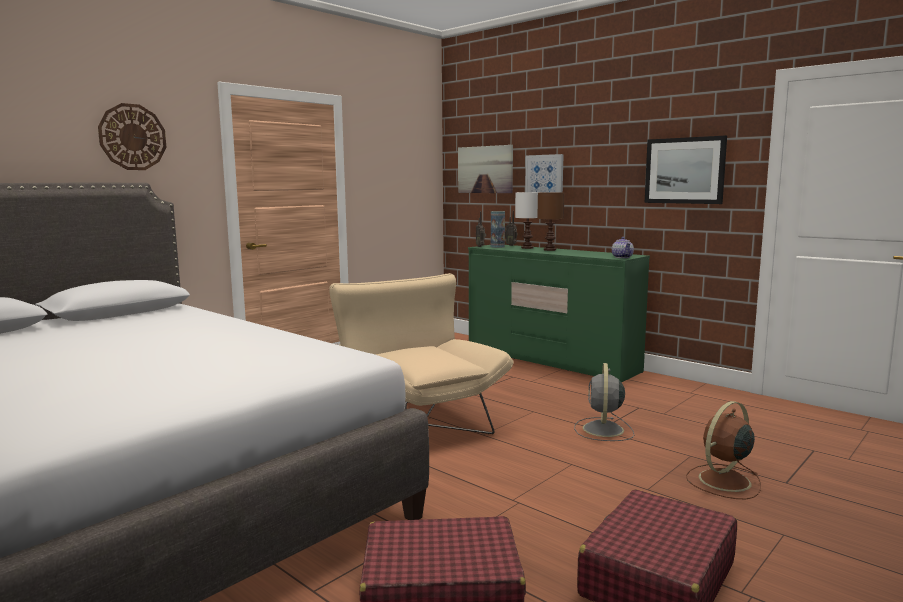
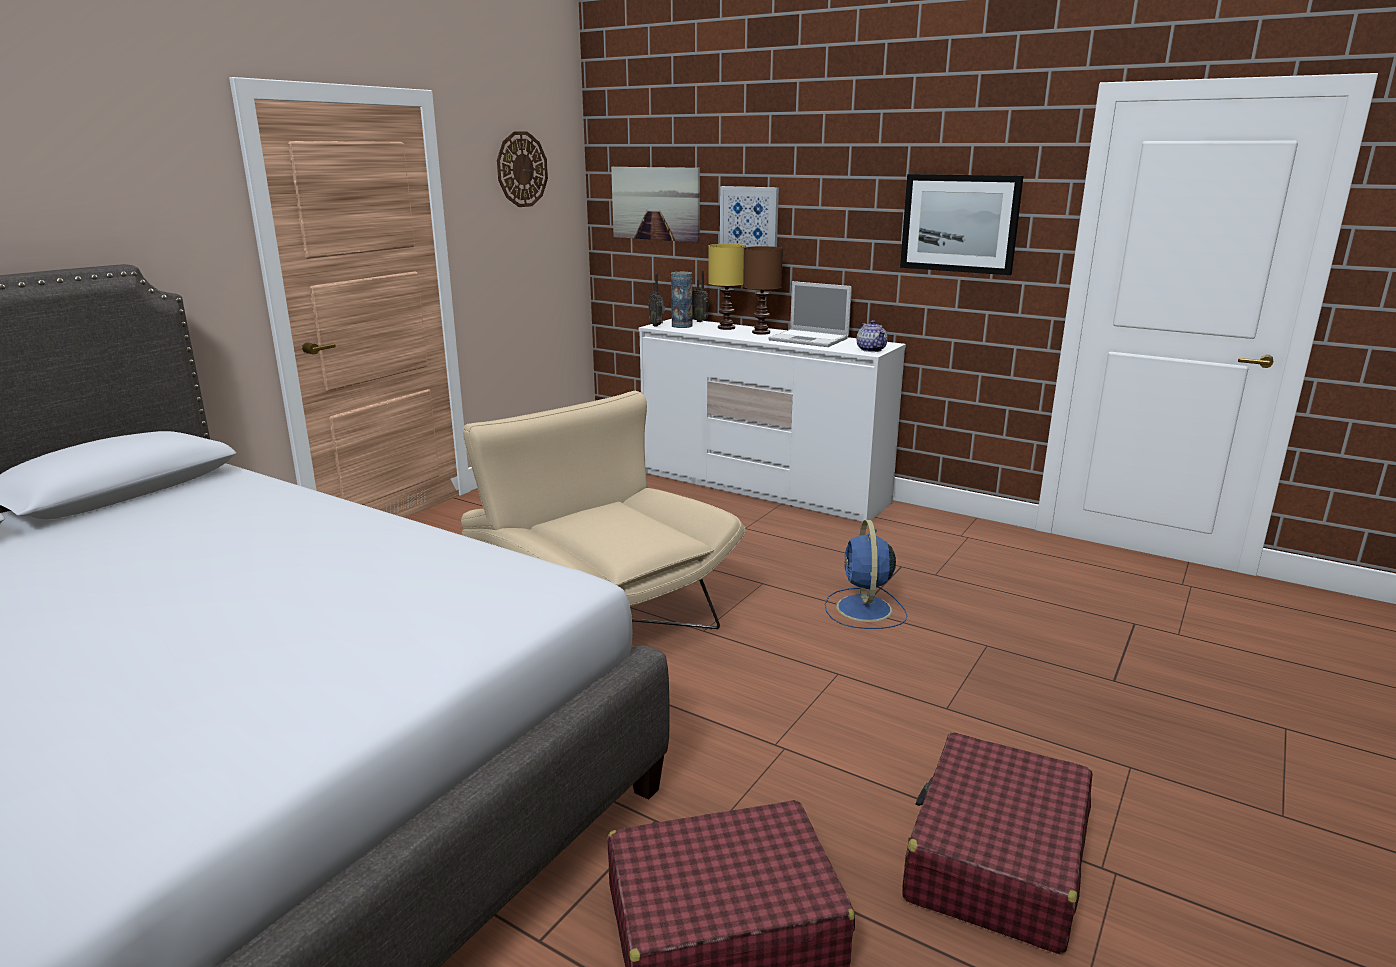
camera: 10 degrees left, 10 degrees up
wall clock [98,103,166,170] -> wall clock moved to [497,131,548,207]
green dresser [468,245,650,382] -> white dresser [639,319,906,522]
white table lamp [515,192,541,249] -> yellow table lamp [708,244,746,330]
grey fan [574,363,634,441] -> blue fan [825,520,907,629]
brown fan [686,401,761,499] -> none
none -> laptop [769,281,852,347]

